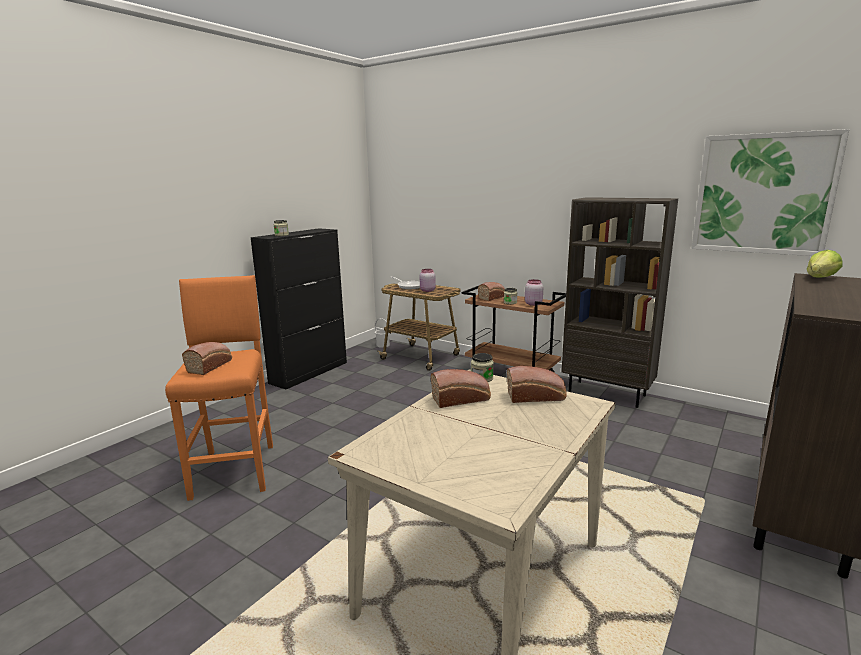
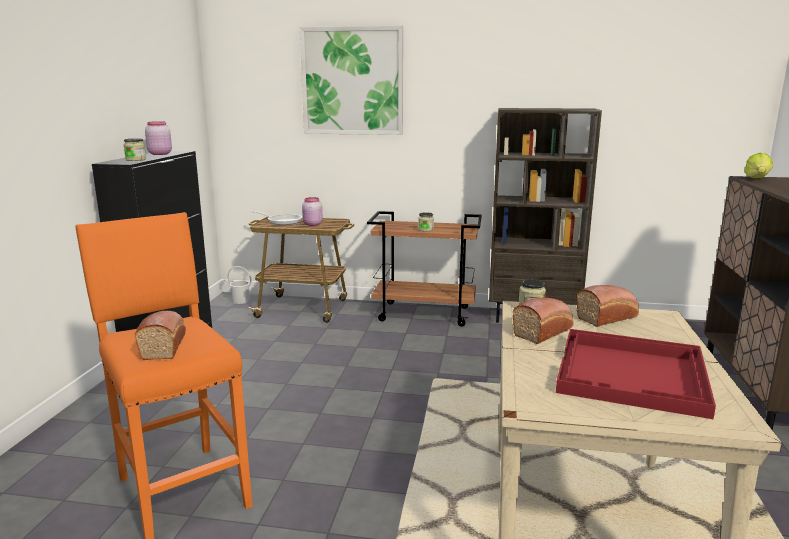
camera: 25 degrees left, 0 degrees up
bread [478,282,505,301] -> none
pink jar [525,279,543,306] -> pink jar moved to [145,121,172,155]
picture [691,129,850,256] -> picture moved to [300,25,403,135]
none -> red tray [556,329,716,419]

